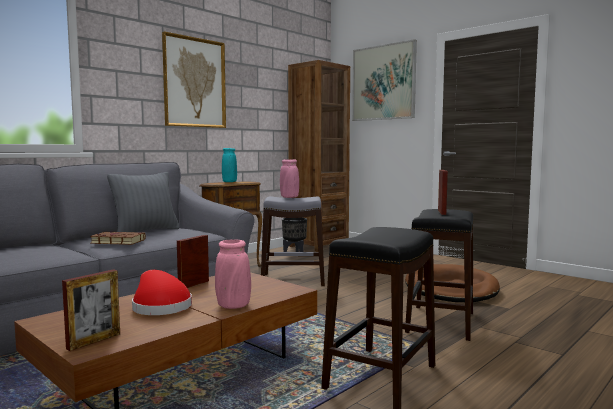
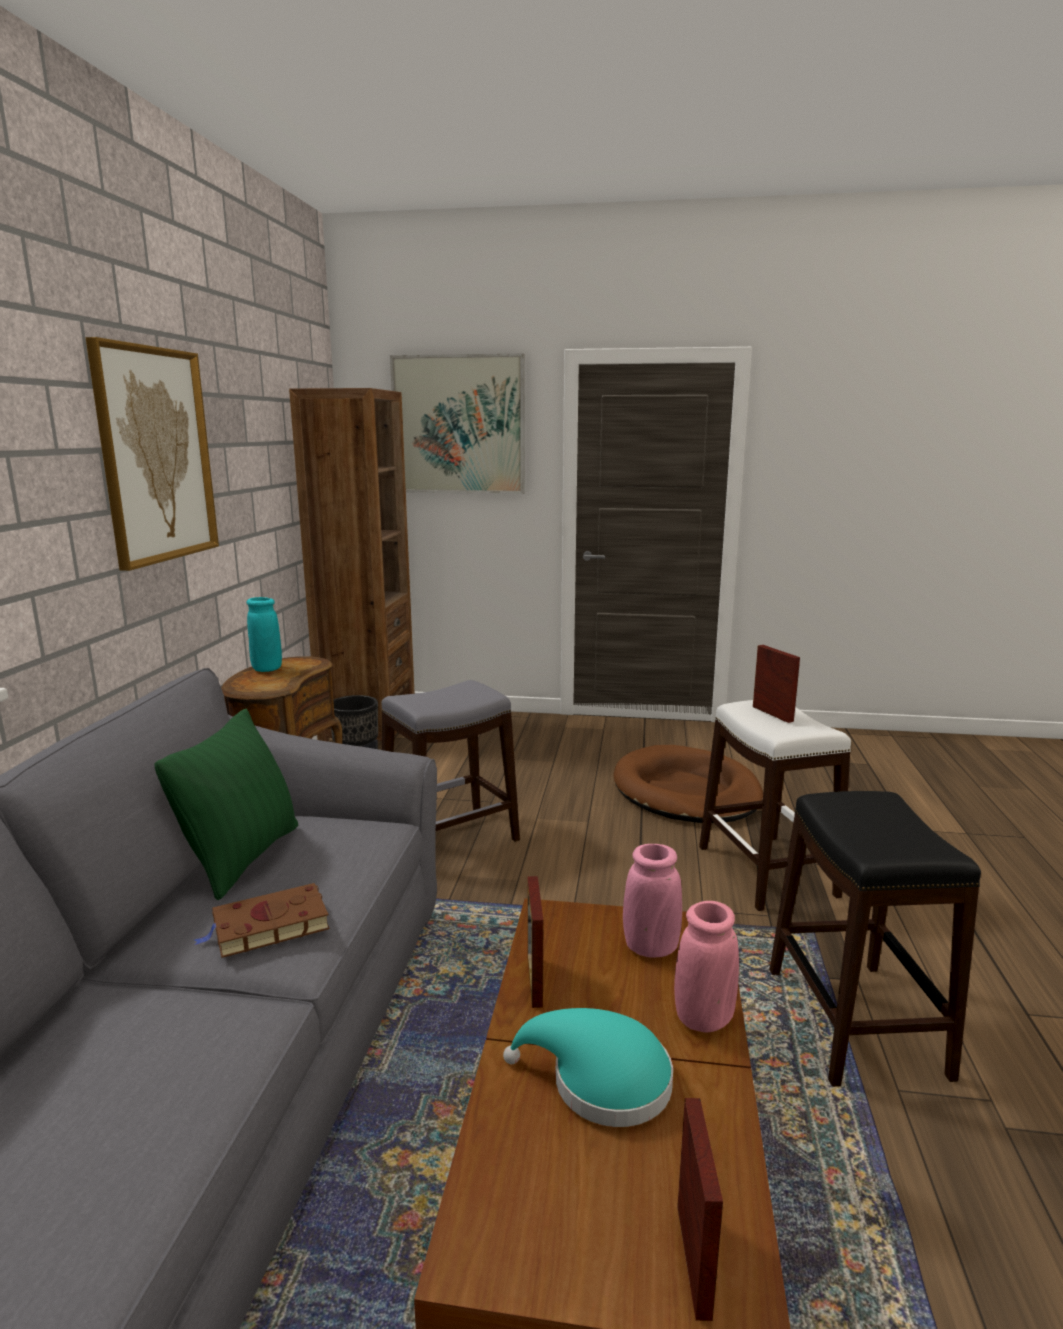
camera: 35 degrees left, 10 degrees up
grey pillow [107,172,180,232] -> green pillow [154,709,298,900]
red hat [132,270,192,315] -> turquoise hat [503,1008,673,1127]
pink vase [280,159,299,198] -> pink vase moved to [623,844,682,958]
black stool [405,209,474,341] -> white stool [699,700,851,911]

